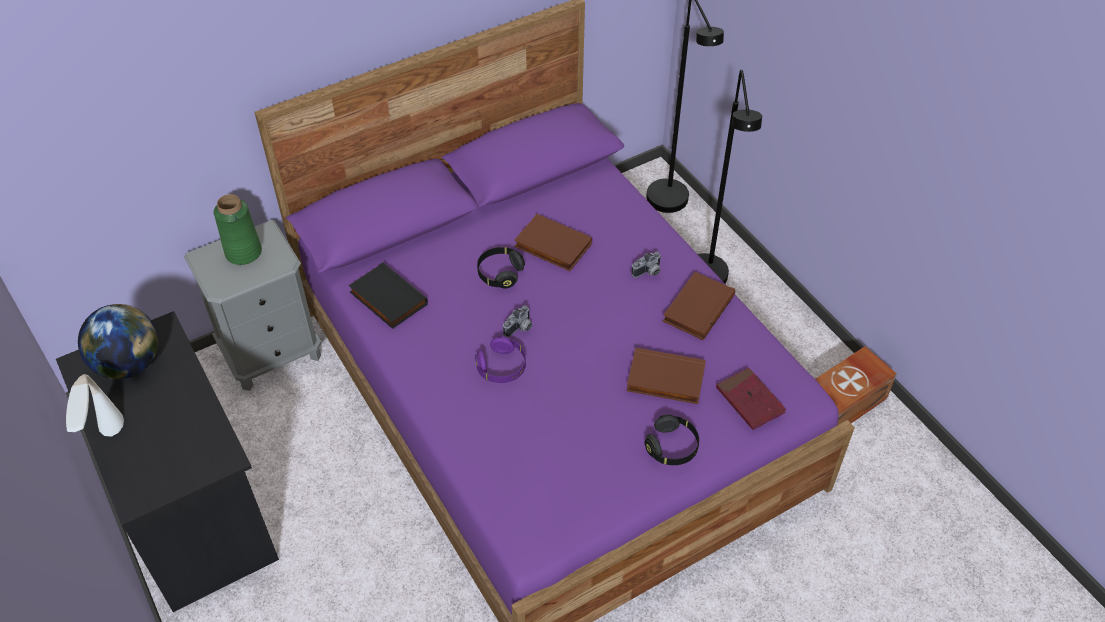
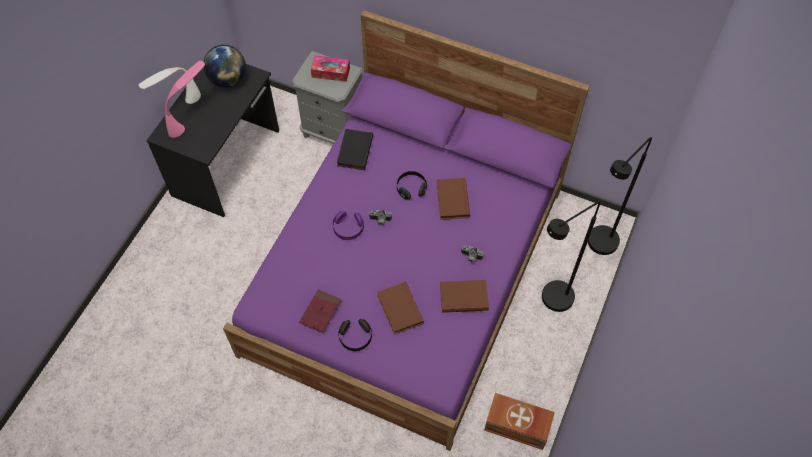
camera: 55 degrees right, 10 degrees up
green vase [214,194,262,265] -> tissue box [311,55,350,82]
red book [716,368,786,430] -> red book moved to [299,290,341,333]
none -> pink table lamp [165,61,205,138]

